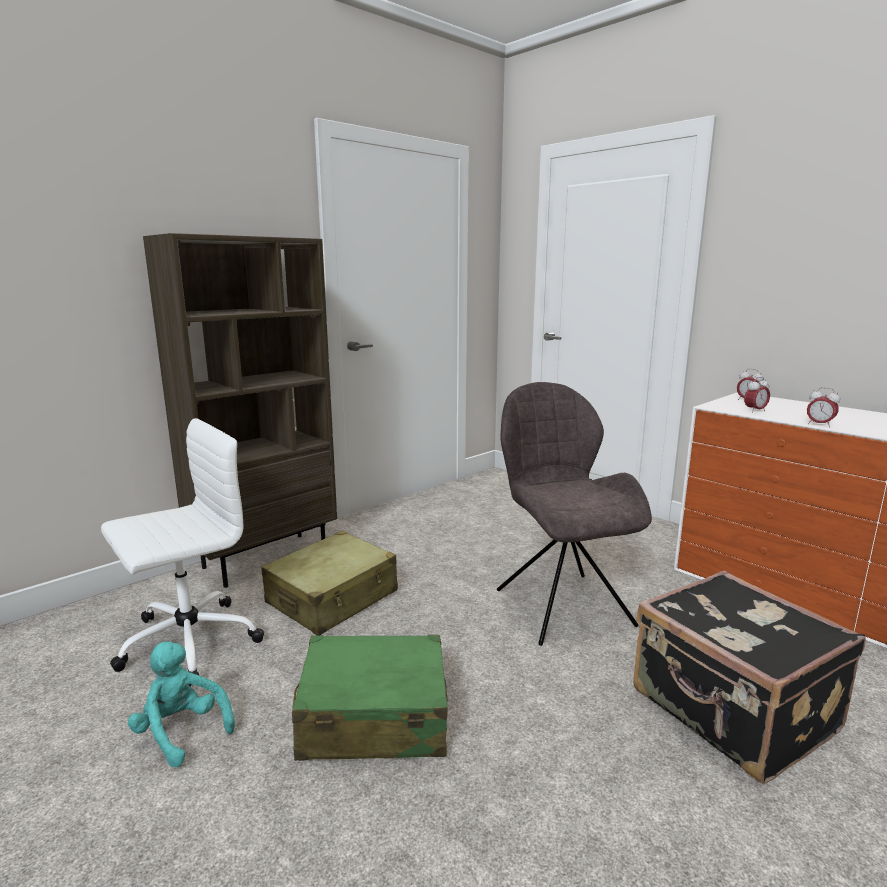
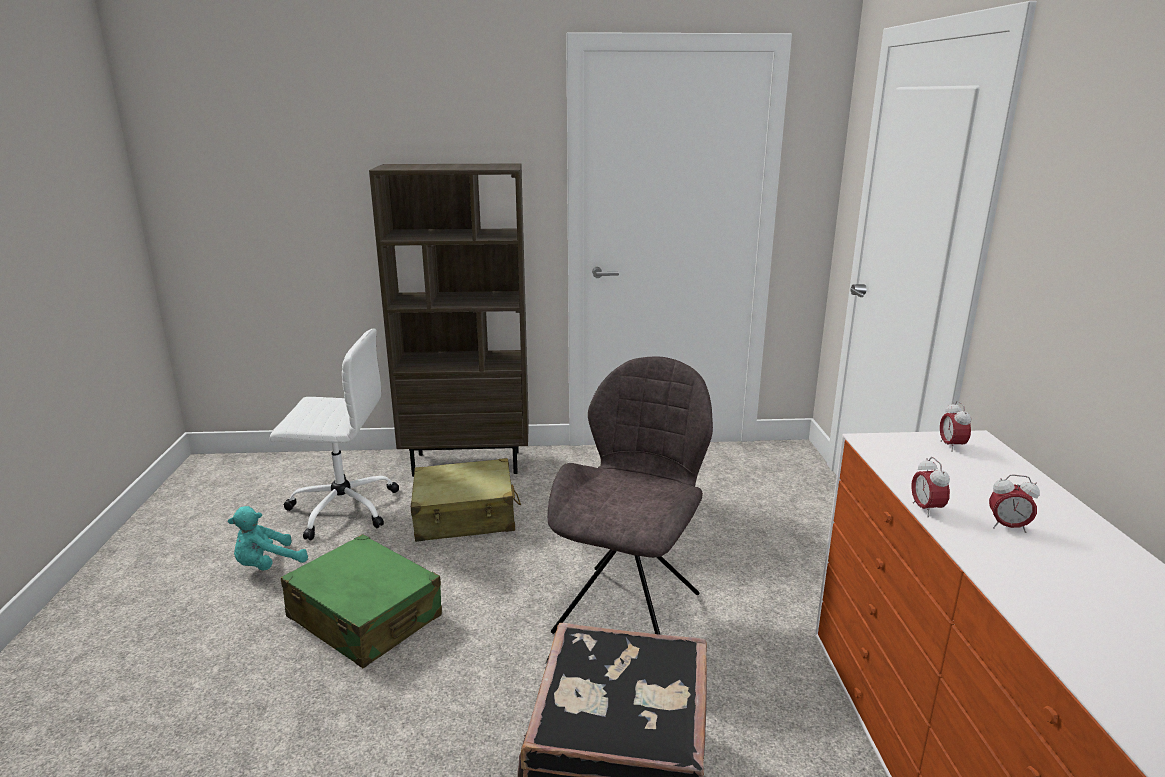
camera: 40 degrees right, 5 degrees up
turquoise plush toy [128,641,235,767] -> turquoise plush toy turned 120 degrees counterclockwise [228,506,308,571]
alarm clock [744,377,770,413] -> alarm clock moved to [989,474,1040,533]

